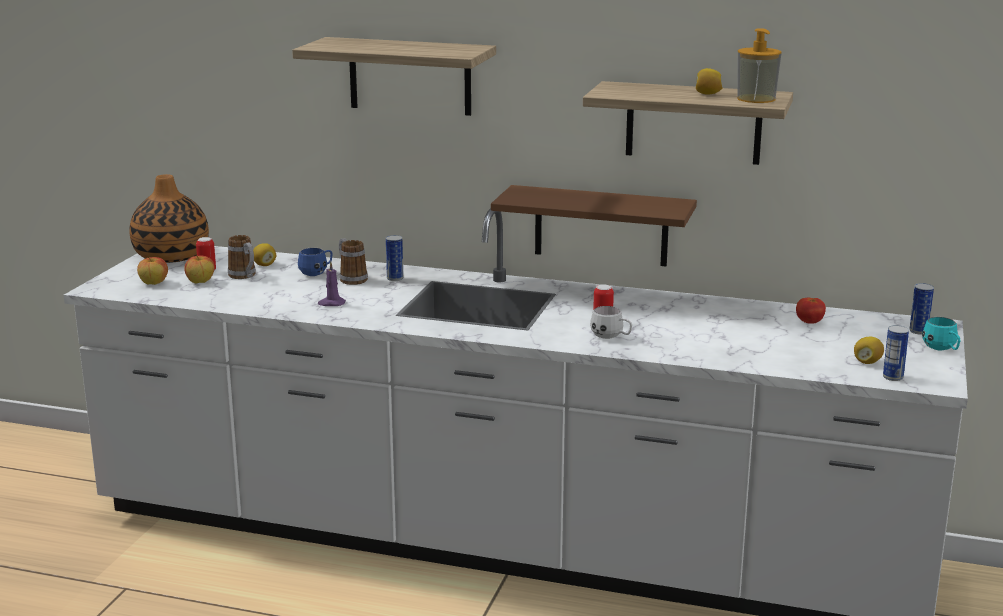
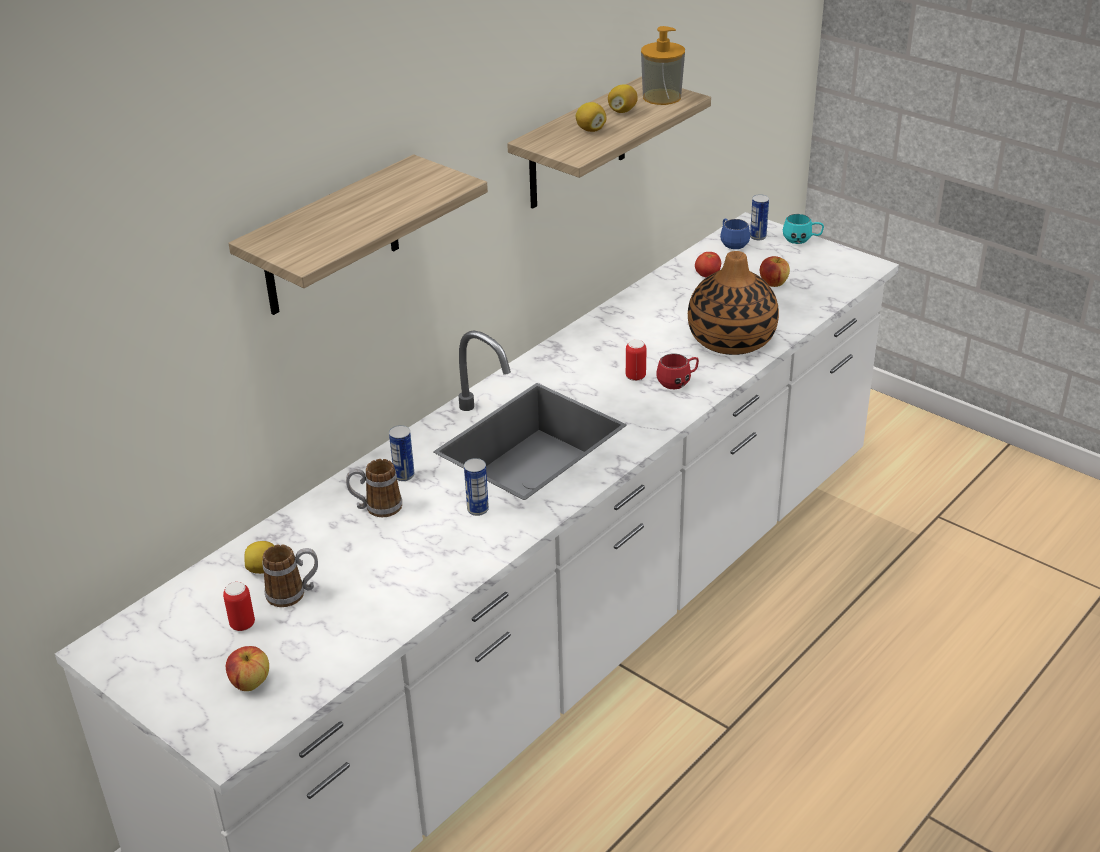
camera: 65 degrees left, 15 degrees up
vase [129,174,209,263] -> vase moved to [688,251,779,355]
apple [184,256,214,284] -> apple moved to [760,256,790,287]
blue mug [298,248,332,276] -> blue mug moved to [720,218,750,249]
purple candle [318,261,346,306] -> none
brown shelf [491,185,697,266] -> none
white mug [590,306,632,339] -> red mug [656,353,699,389]
lemon [854,337,884,364] -> lemon moved to [576,102,606,132]
can [883,325,909,381] -> can moved to [464,458,489,516]

